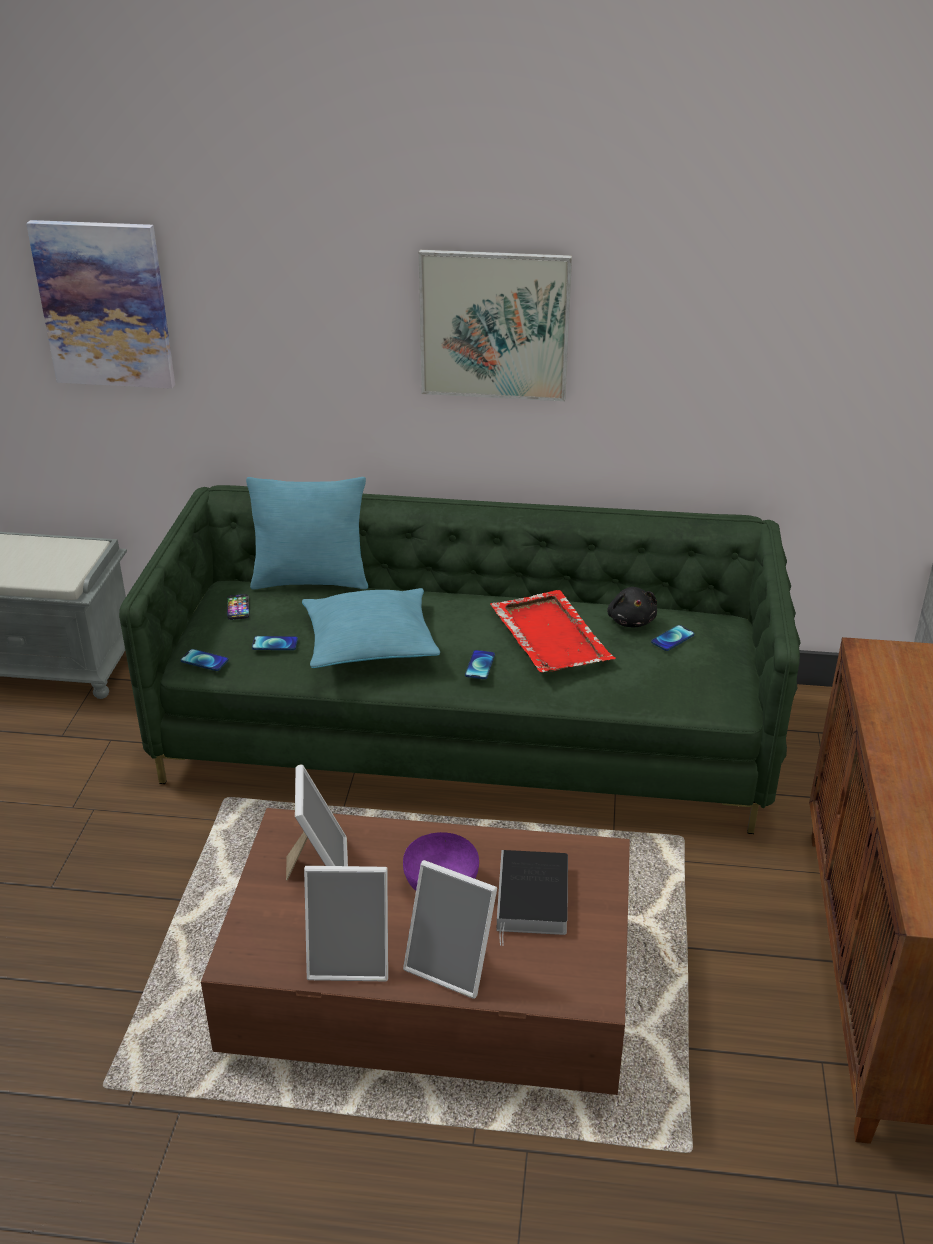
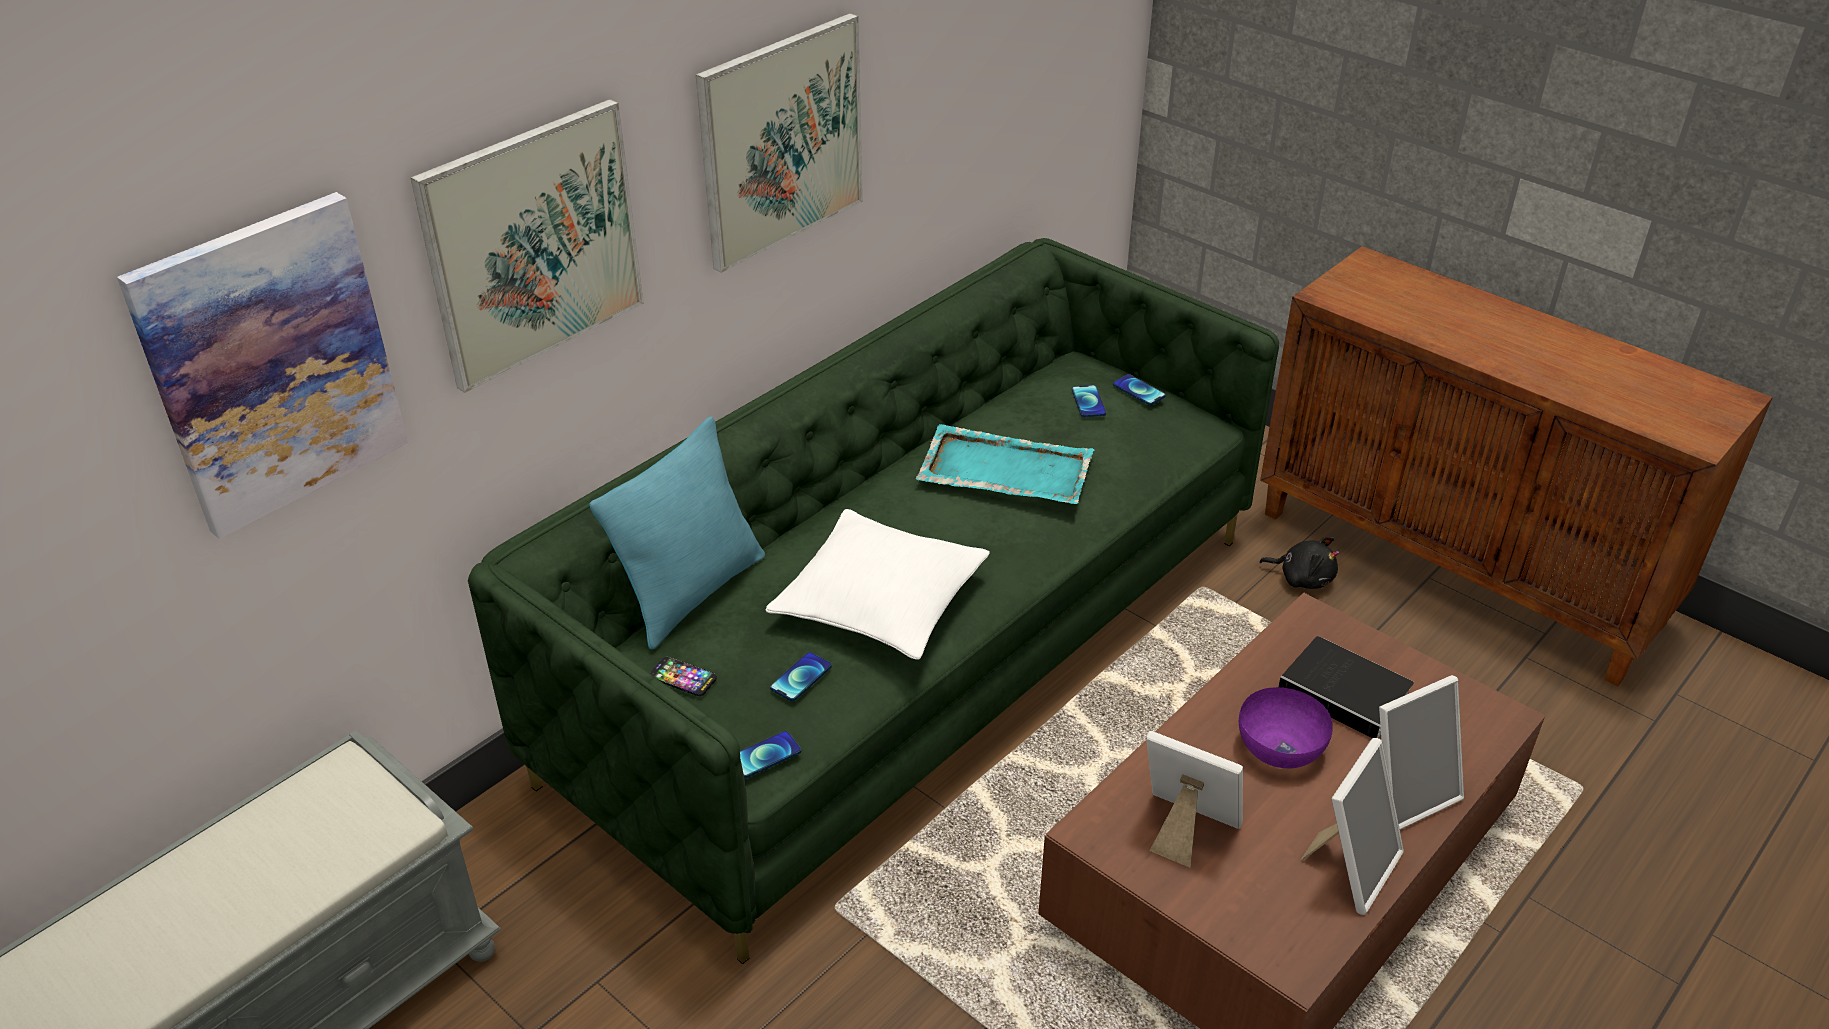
camera: 55 degrees left, 5 degrees up
turquoise pillow [302,588,440,668] -> white pillow [766,509,990,660]
phone [465,650,495,679] -> phone moved to [1113,374,1166,405]
red tray [490,590,616,672] -> turquoise tray [916,424,1094,504]
black plush toy [607,587,657,627] -> black plush toy moved to [1259,537,1339,589]
none -> picture [410,99,644,393]

